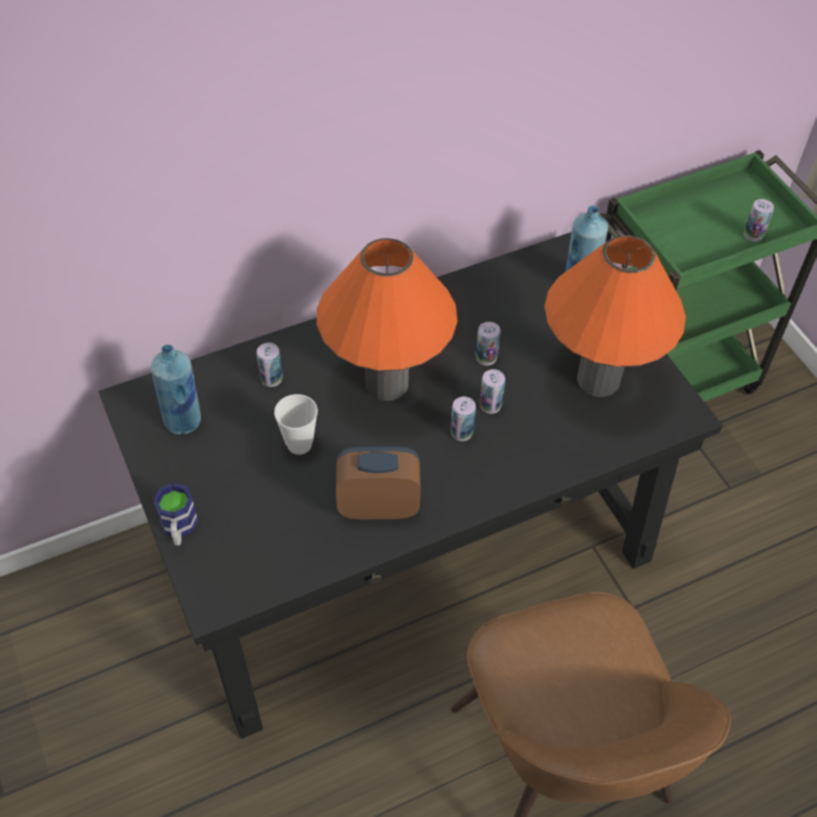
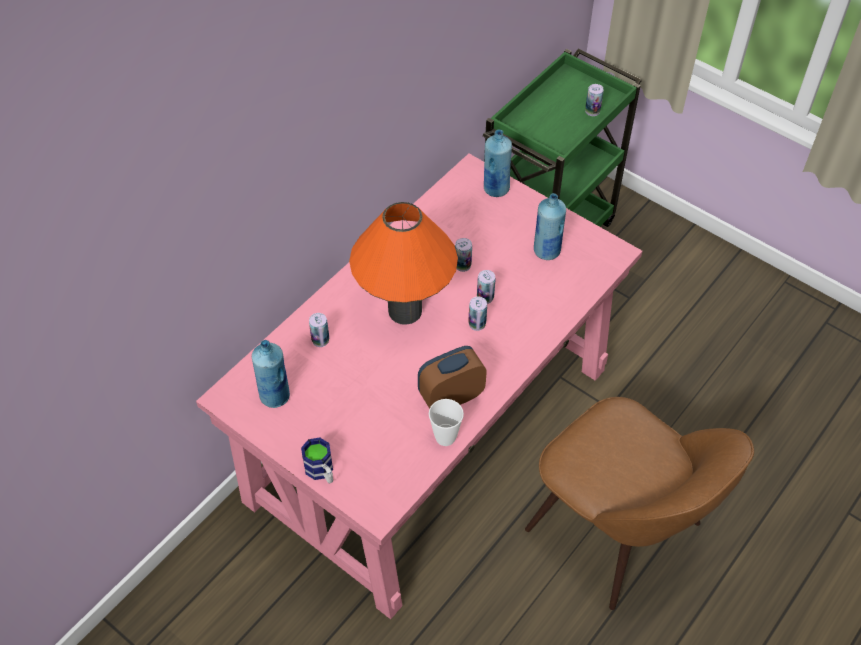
camera: 25 degrees left, 0 degrees up
black desk [98,232,722,739] -> pink desk [196,154,642,619]
cup [274,394,318,455] -> cup moved to [429,399,464,446]
orange table lamp [544,235,686,397] -> blue bottle [534,193,566,260]

